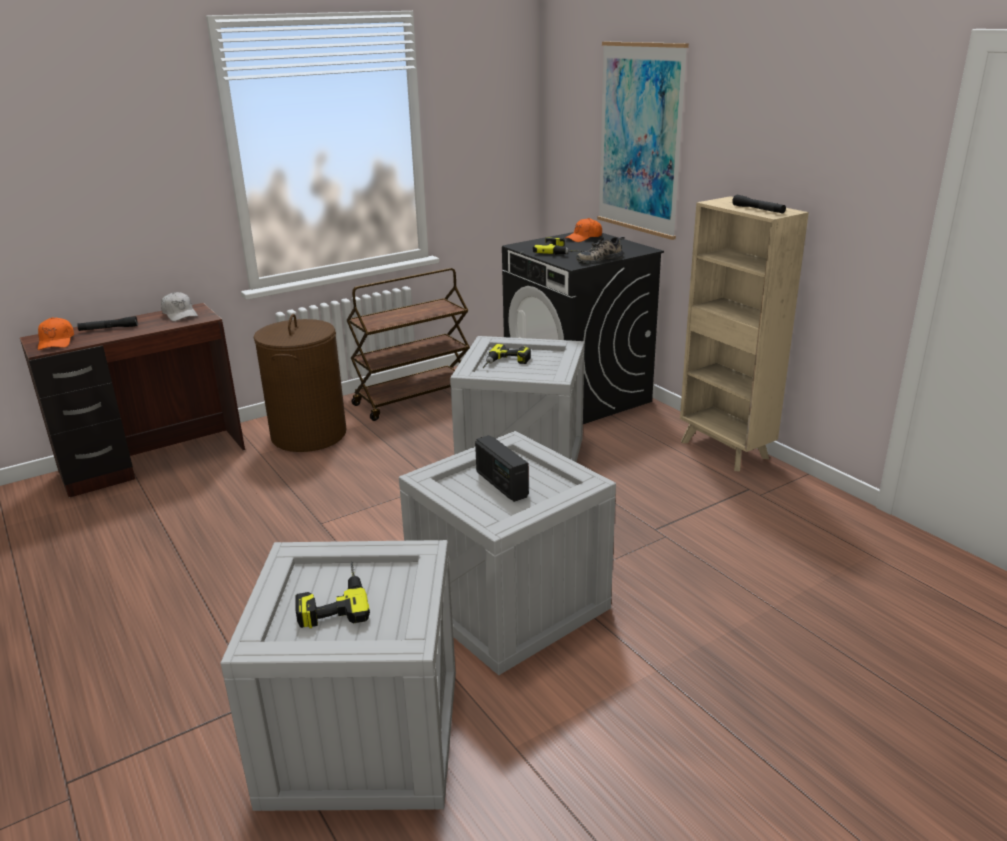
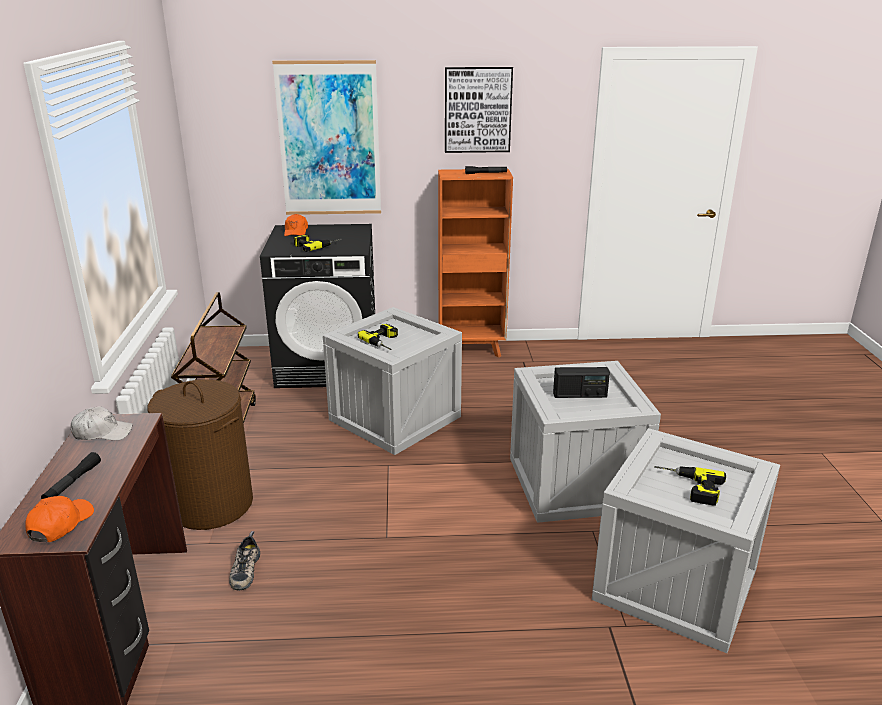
camera: 60 degrees left, 0 degrees up
orange cap [38,317,74,350] -> orange cap turned 90 degrees counterclockwise [26,496,94,542]
shoe [576,236,625,264] -> shoe moved to [229,531,260,591]
beige bookcase [680,196,809,471] -> orange bookcase [438,169,513,358]
none -> picture [445,67,513,153]

